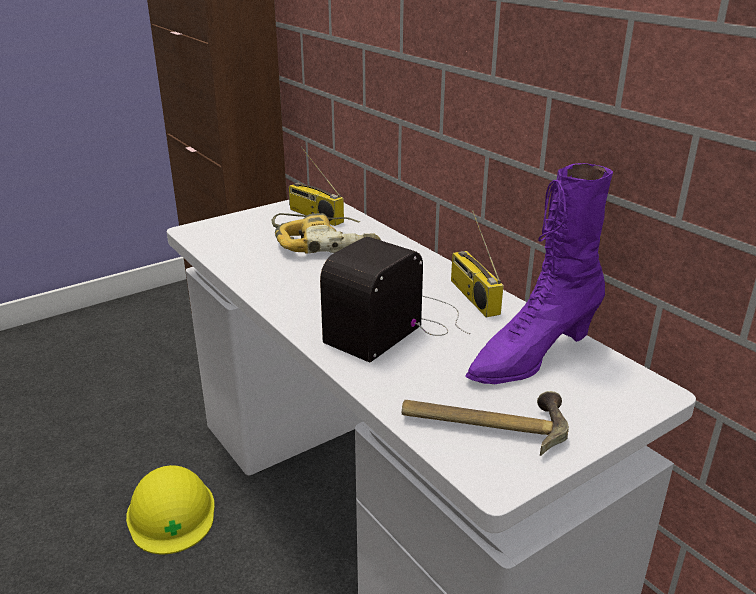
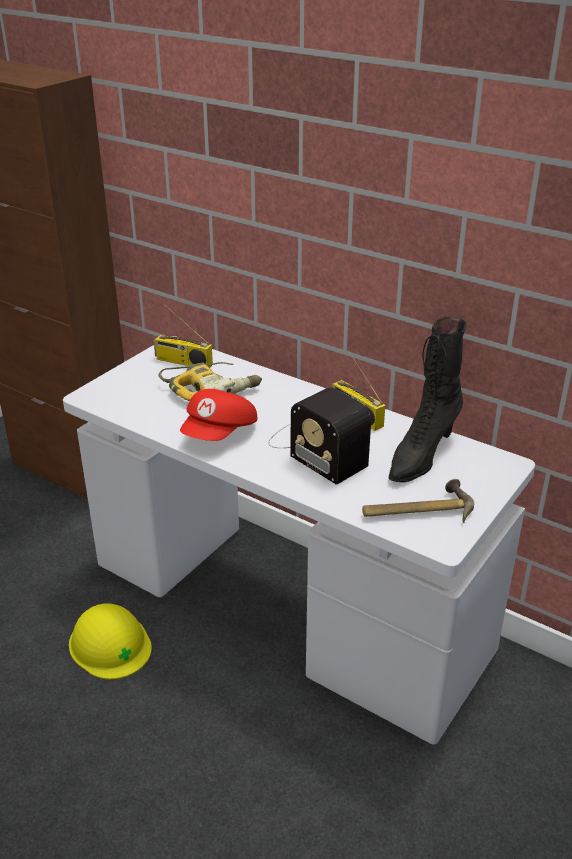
camera: 20 degrees left, 5 degrees up
radio [320,237,470,362] -> radio turned 60 degrees counterclockwise [268,387,371,485]
purple boot [466,163,613,384] -> black boot [389,316,466,482]
none -> red cap [180,389,258,441]

